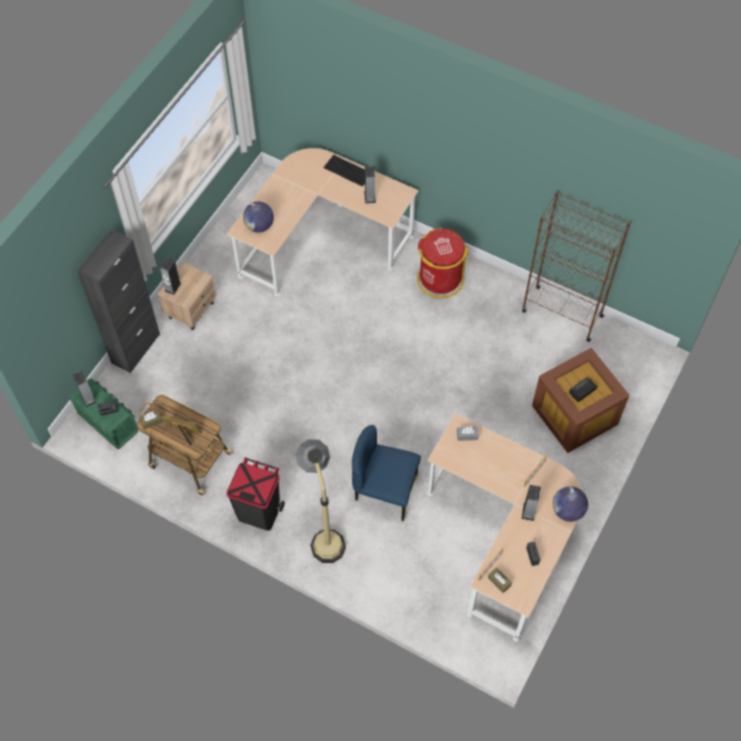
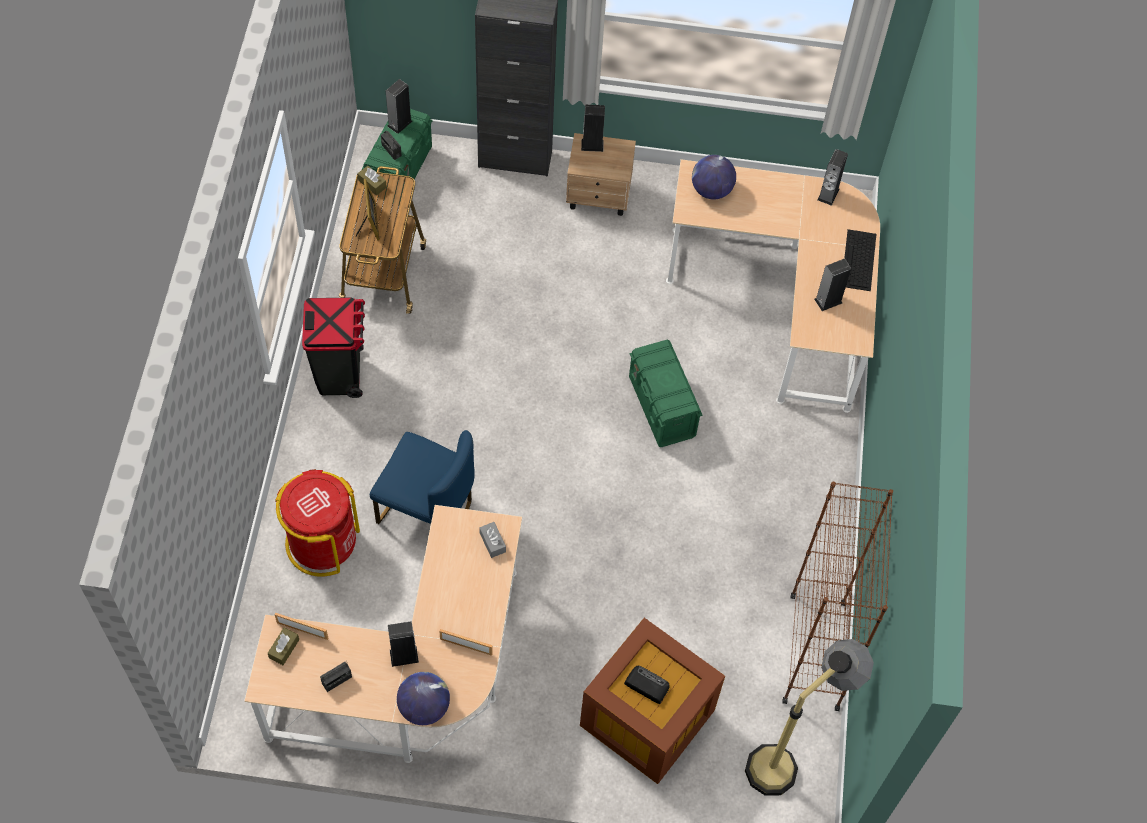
camera: 65 degrees right, 0 degrees up
floor lamp [296,439,346,563] -> floor lamp moved to [745,639,874,796]
blue chair [352,425,421,521] -> blue chair turned 120 degrees clockwise [370,430,475,524]
red trash can [417,228,468,299] -> red trash can moved to [275,469,360,577]
none -> green storage box [629,340,702,447]
none -> speaker [818,149,848,206]

